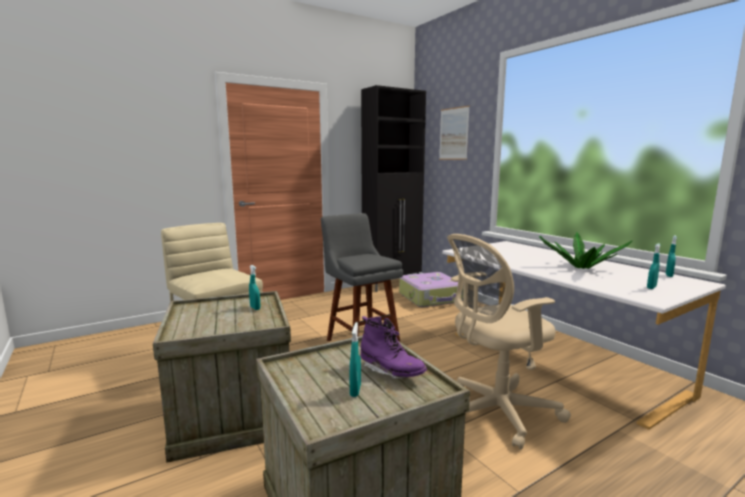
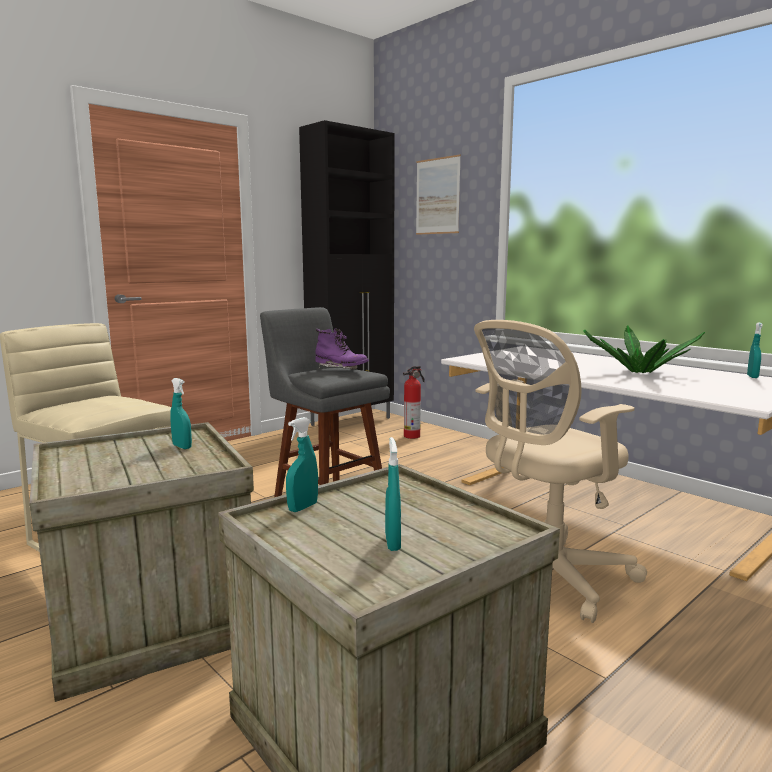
camera: 10 degrees left, 0 degrees up
purple boot [361,316,427,379] -> purple boot moved to [315,328,369,370]
suitcase [399,272,462,307] -> fire extinguisher [403,366,425,439]
turquoise spray bottle [647,243,660,289] -> turquoise spray bottle moved to [286,417,318,512]

